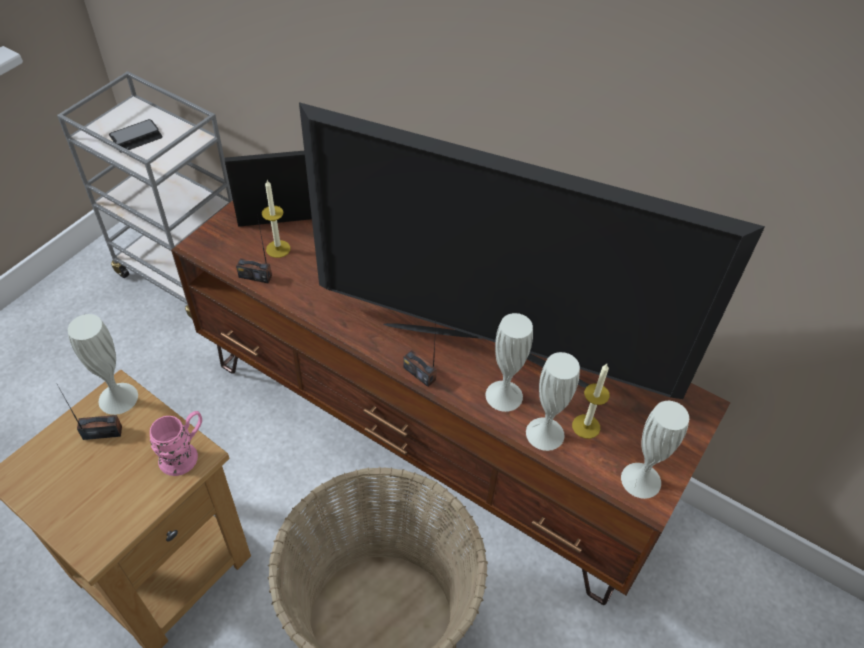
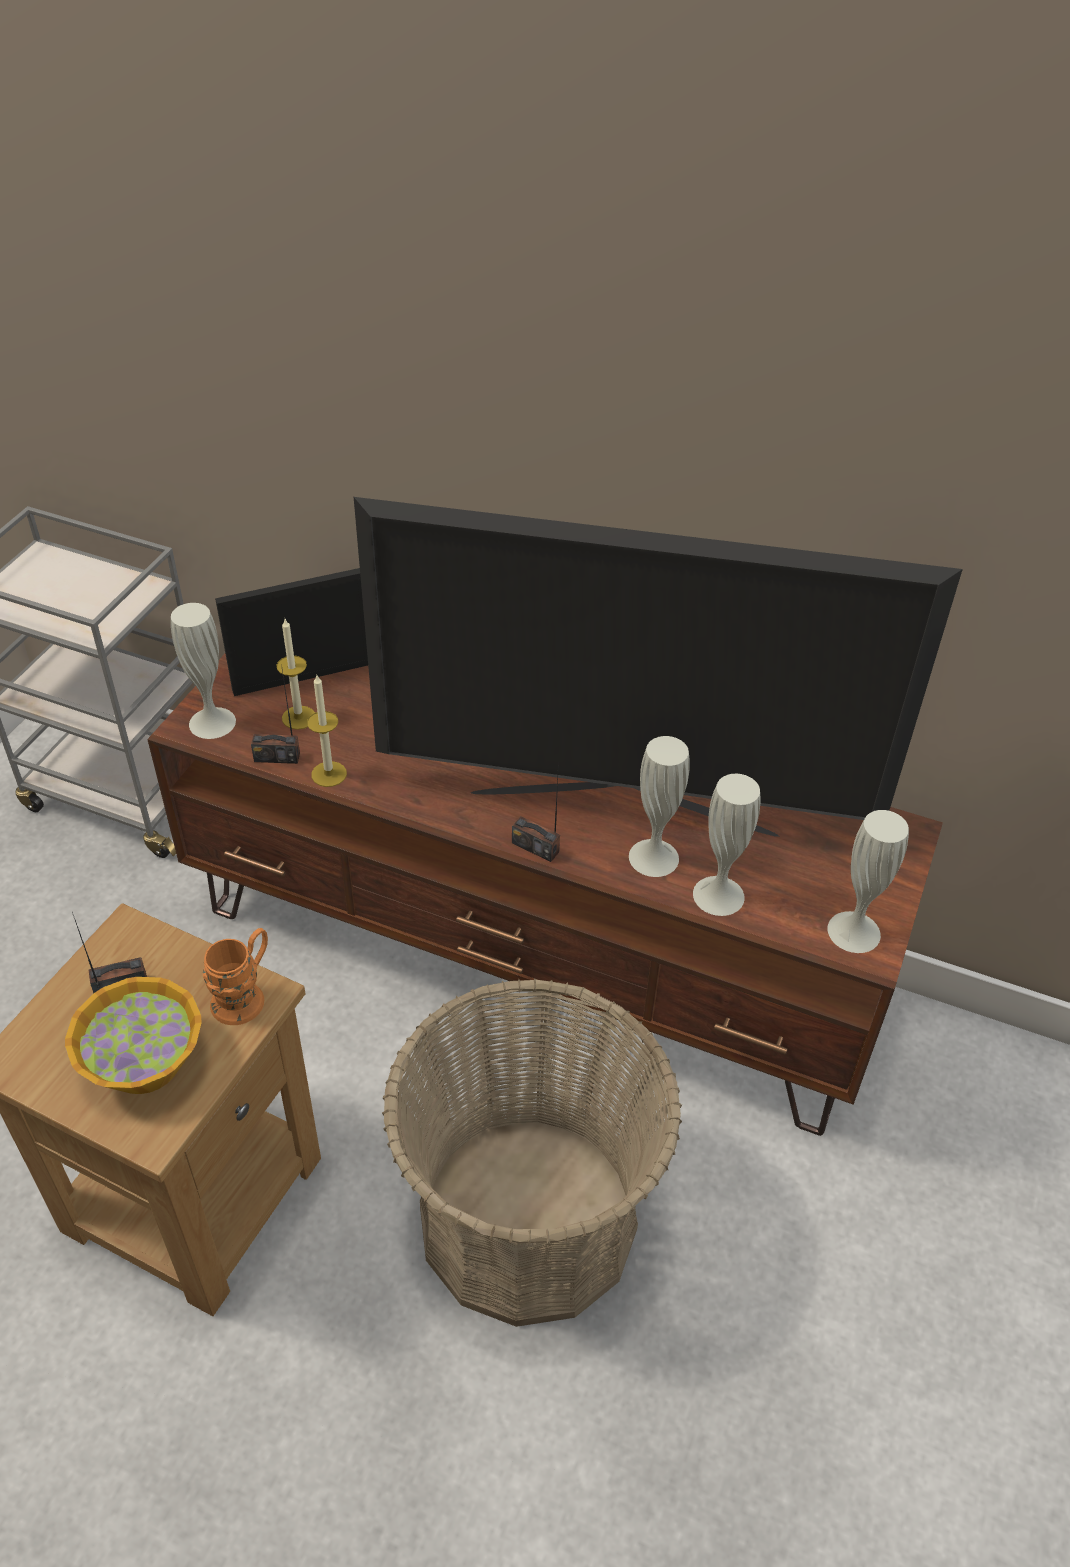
camera: 10 degrees left, 5 degrees down
white vase [68,314,138,415] -> white vase moved to [171,603,236,739]
phone [109,119,162,153] -> none
pink mug [150,411,202,476] -> orange mug [203,928,268,1025]
candle [572,364,610,439] -> candle moved to [307,675,347,787]
none -> bowl [65,977,202,1094]

